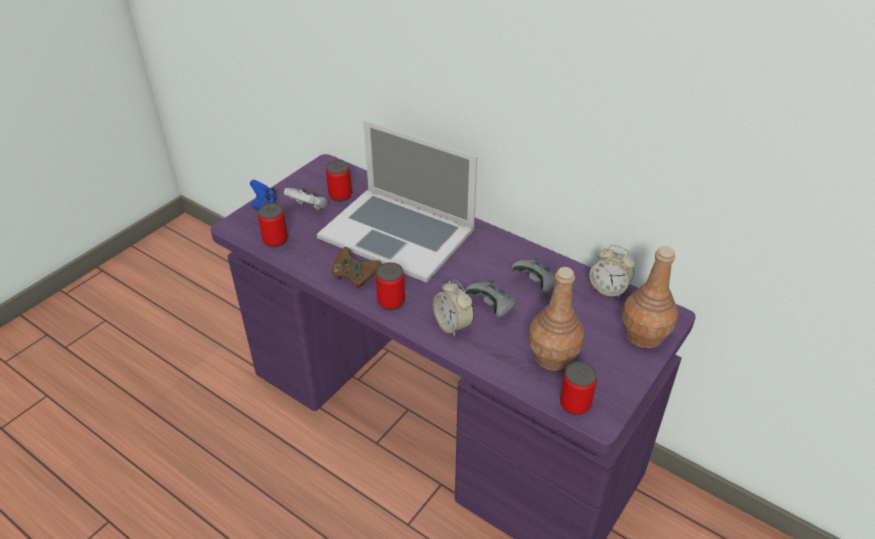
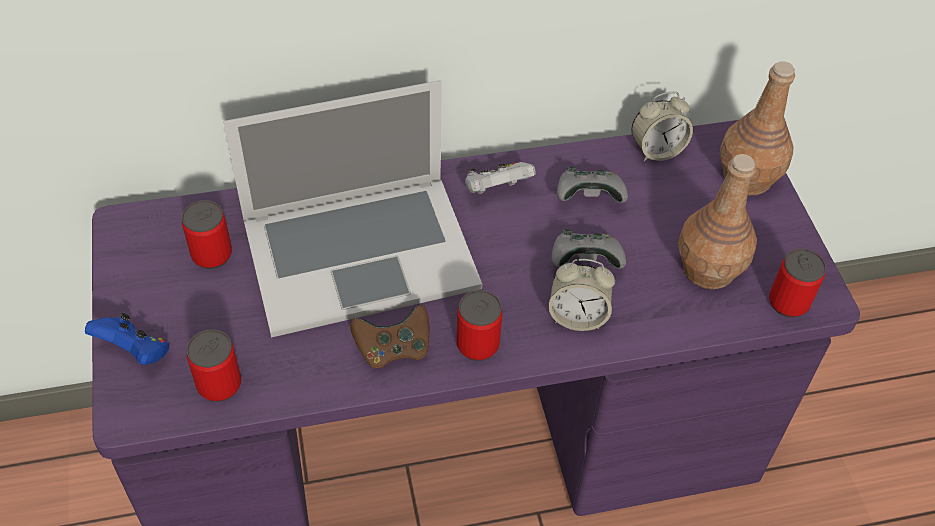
camera: 50 degrees left, 10 degrees up
white game controller [284,188,328,211] -> white game controller moved to [465,162,536,194]

